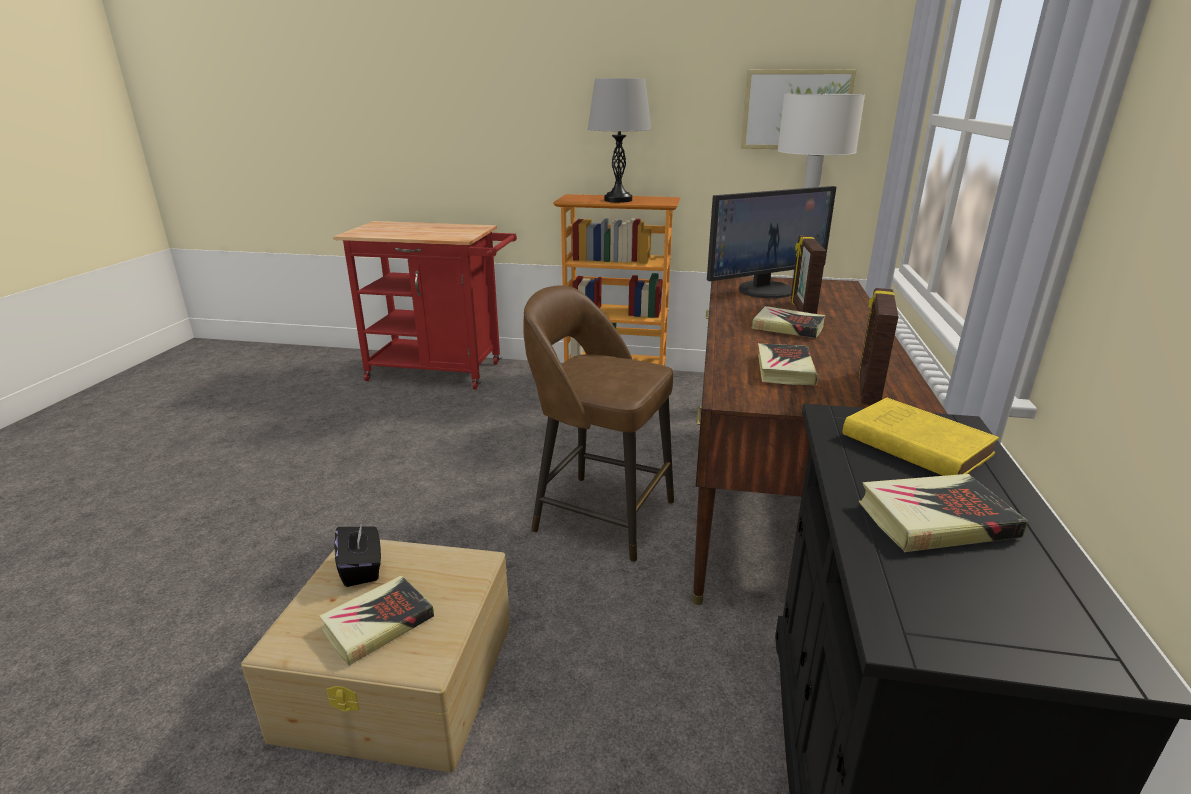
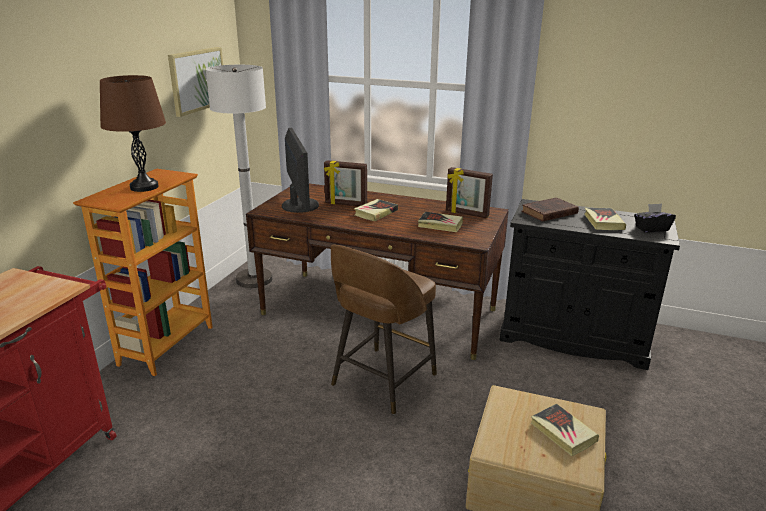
camera: 80 degrees left, 0 degrees up
black tissue box [334,522,381,587] -> black tissue box moved to [634,203,676,232]
grey table lamp [588,78,651,203] -> brown table lamp [100,75,166,192]
yellow book [842,398,1000,476] -> brown book [521,198,579,222]

